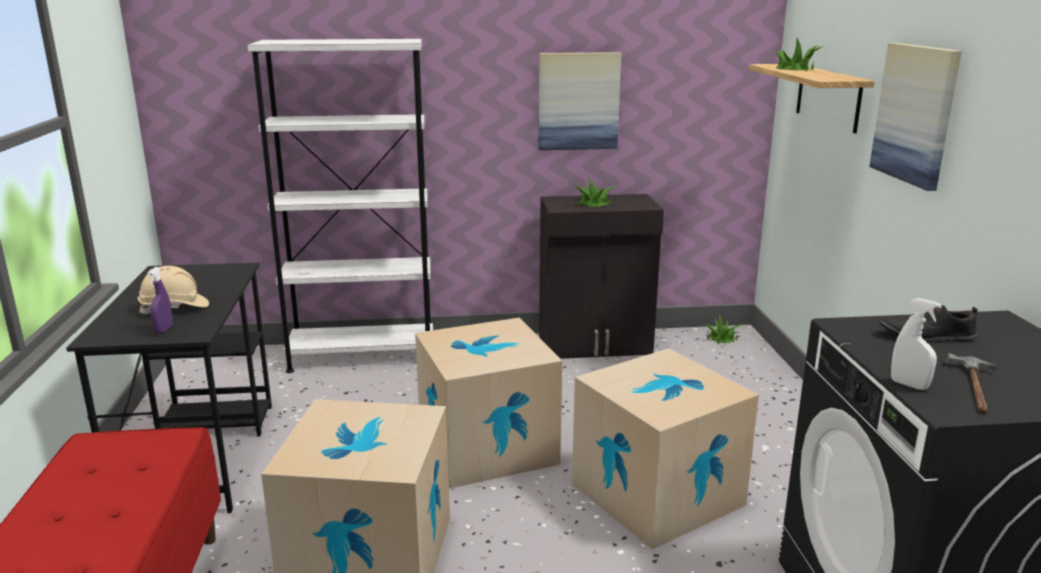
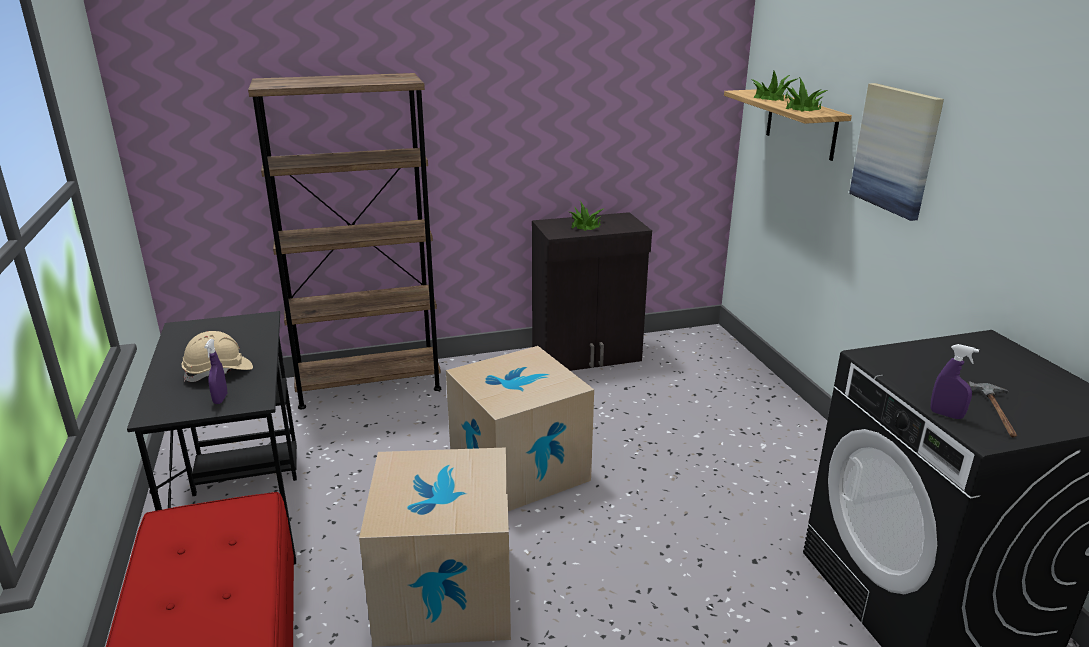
camera: 10 degrees left, 5 degrees up
white bookcase [248,39,433,373] -> brown bookcase [248,73,441,409]
picture [539,52,621,150] -> none
cardboard box [572,348,759,549] -> none
potted plant [704,315,744,344] -> potted plant moved to [786,77,828,111]
black shoe [879,305,977,341] -> none
white spray bottle [891,298,942,390] -> purple spray bottle [931,344,979,419]

